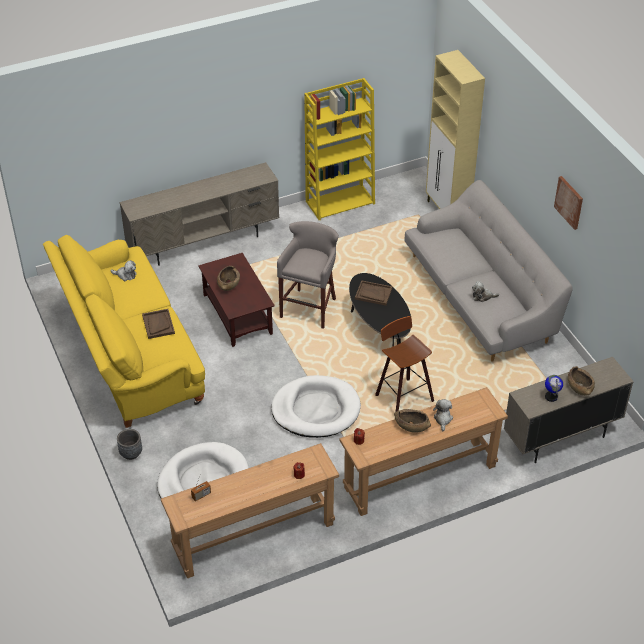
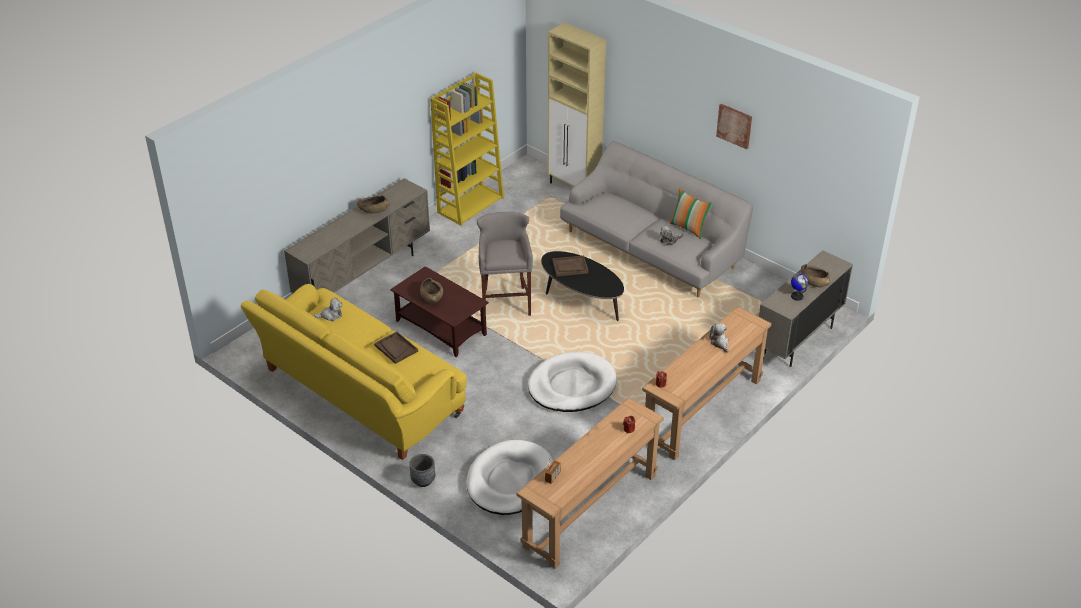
camera: 25 degrees left, 5 degrees down
stool [375,316,434,412] -> none
brown bowl [394,409,431,433] -> brown bowl moved to [356,195,390,214]
none -> pillow [669,188,712,239]

